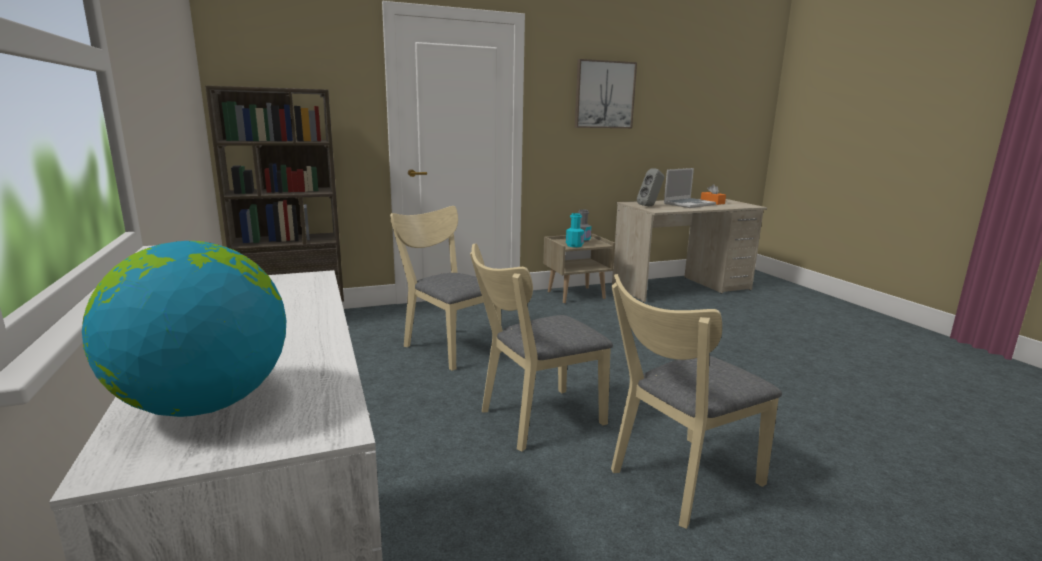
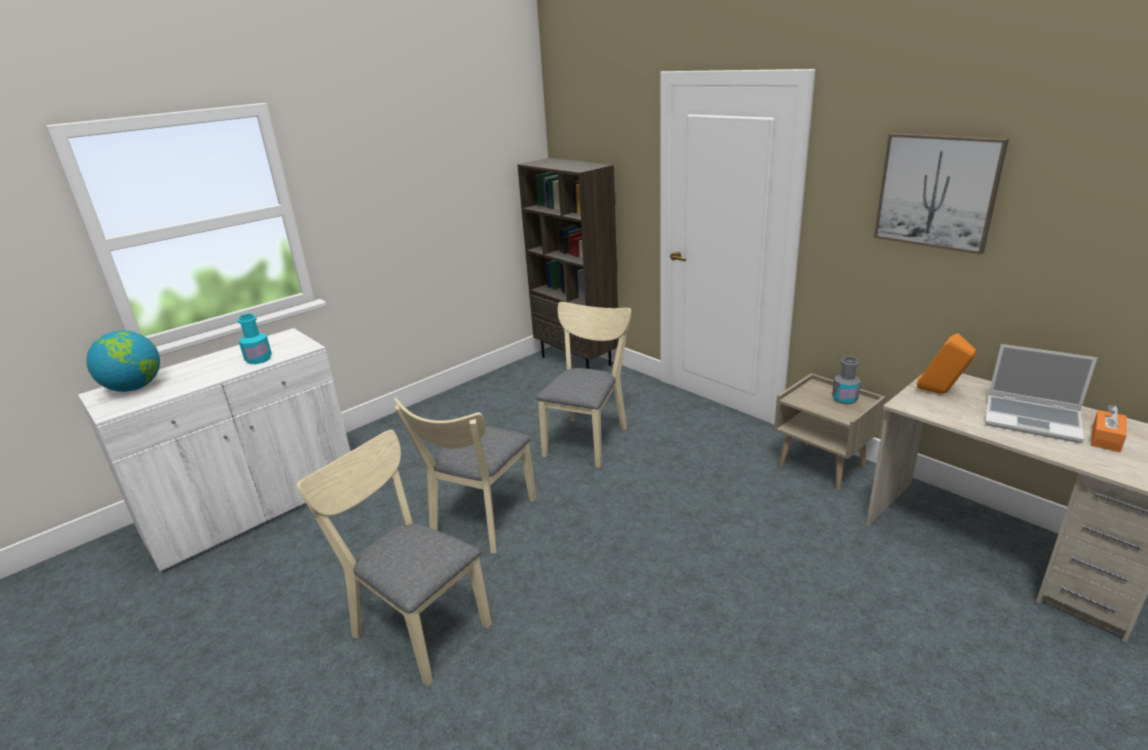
camera: 70 degrees right, 10 degrees up
beige chair [470,243,613,452] -> beige chair turned 105 degrees counterclockwise [394,397,537,554]
turquoise bottle [566,213,584,247] -> turquoise bottle moved to [238,314,272,364]
grey speaker [637,168,664,206] -> orange speaker [917,333,976,394]

